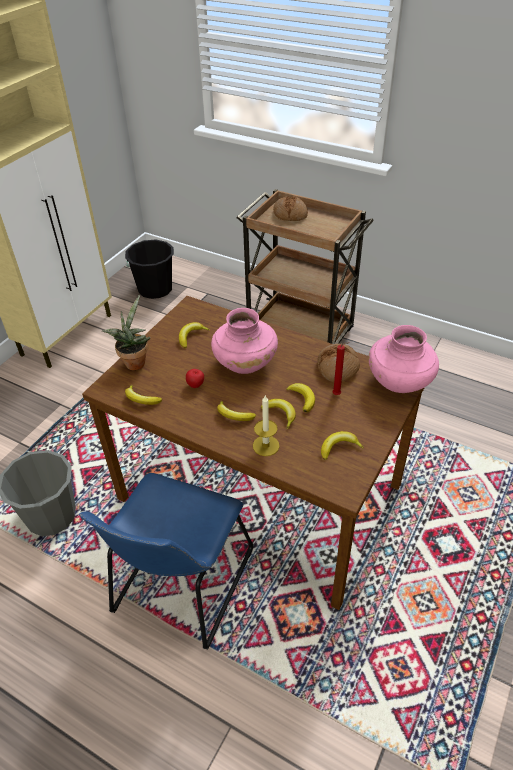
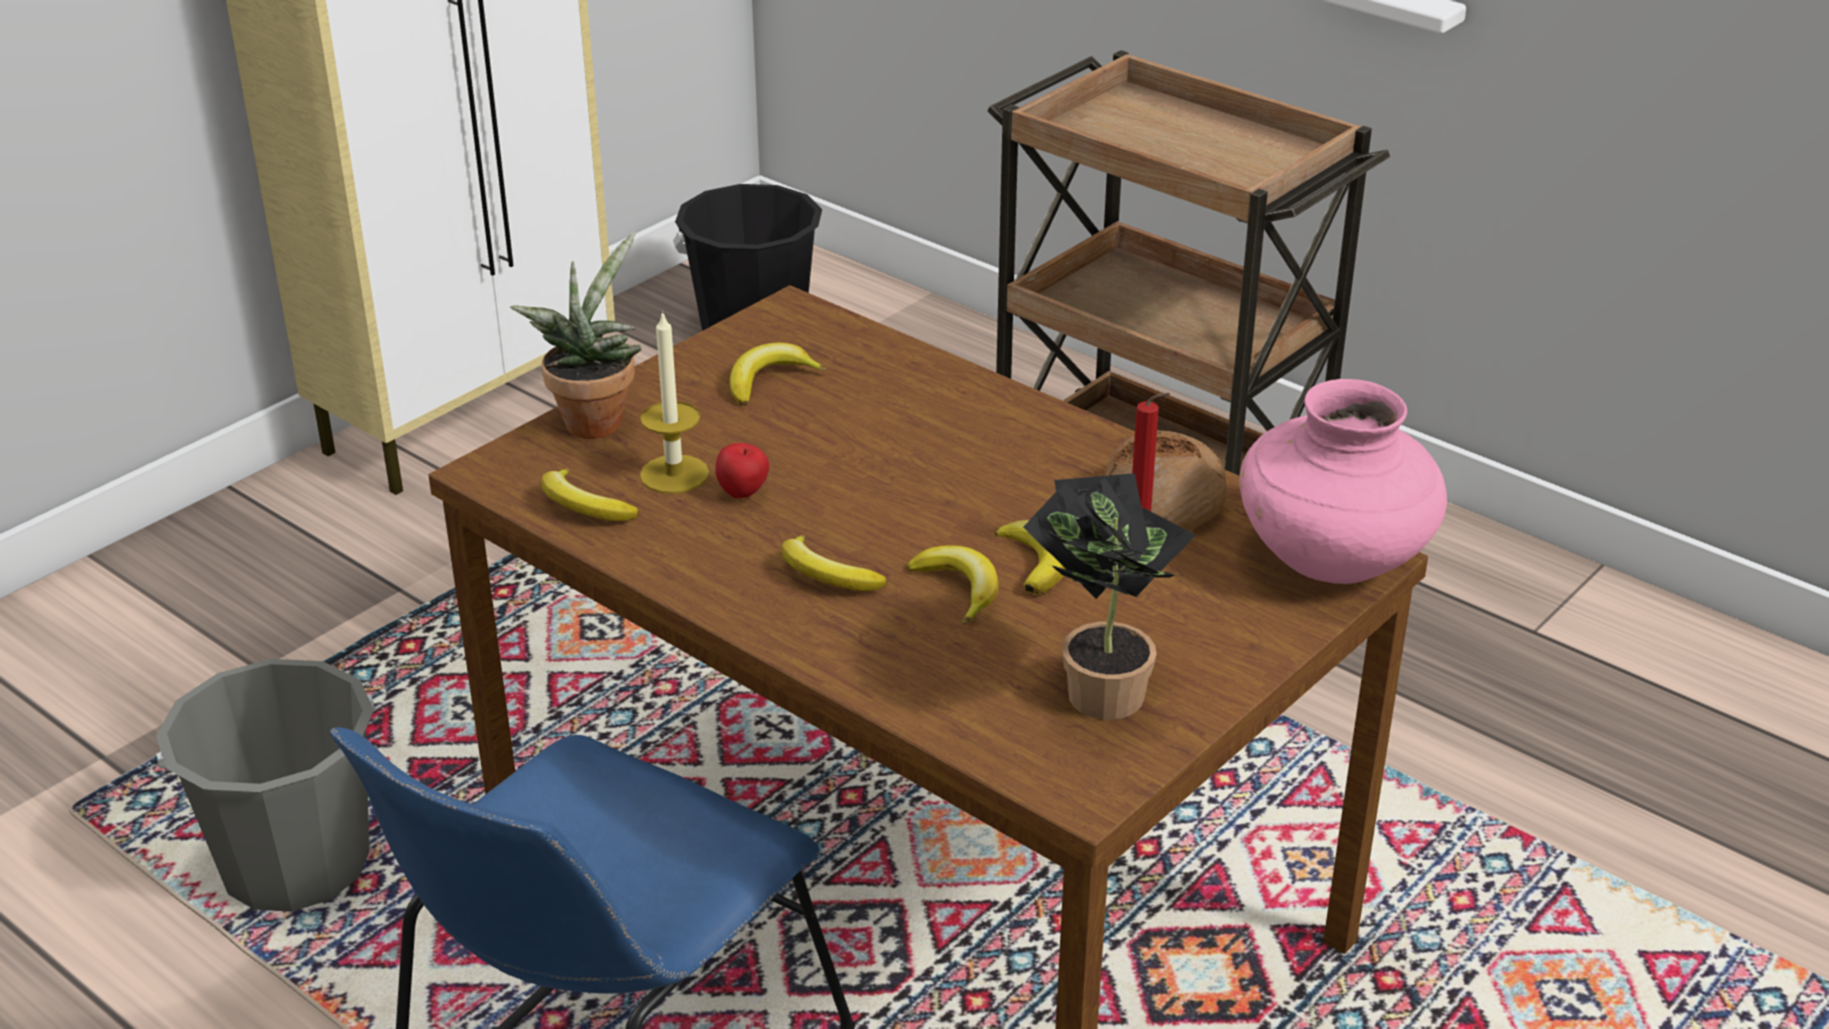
camera: 10 degrees right, 10 degrees down
pink vase [211,308,278,374] -> none
candle [253,395,280,456] -> candle moved to [640,310,709,494]
bread [273,196,308,221] -> none
banana [321,431,364,460] -> potted plant [1023,473,1196,720]

